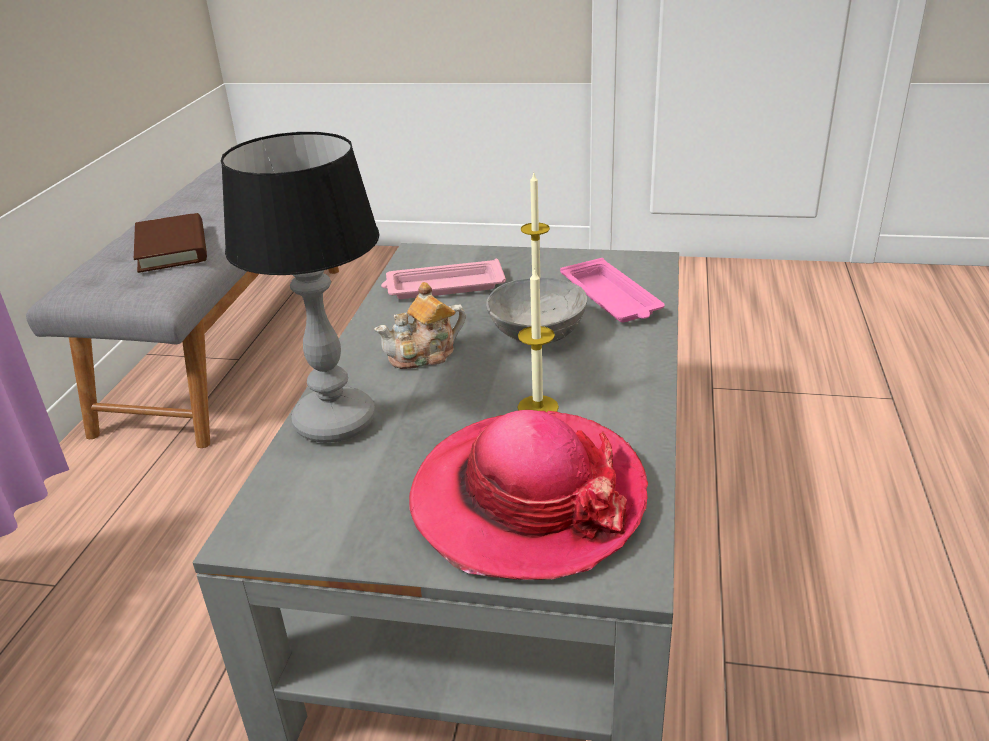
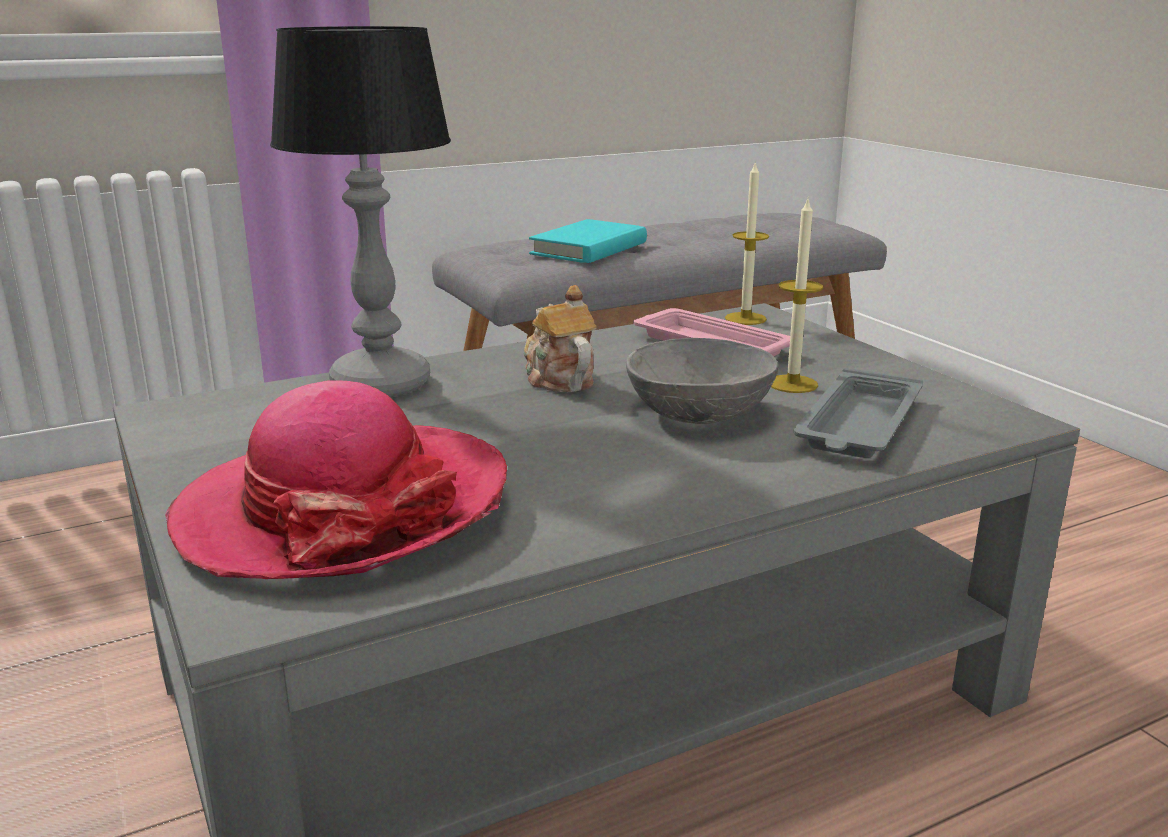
camera: 50 degrees right, 10 degrees down
brown book [134,213,207,273] -> turquoise book [529,219,647,263]
teapot [374,282,466,369] -> teapot turned 45 degrees clockwise [524,285,596,392]
candle [518,268,559,412] -> candle moved to [725,161,769,325]
pink tray [560,258,665,322] -> grey tray [794,368,923,458]

